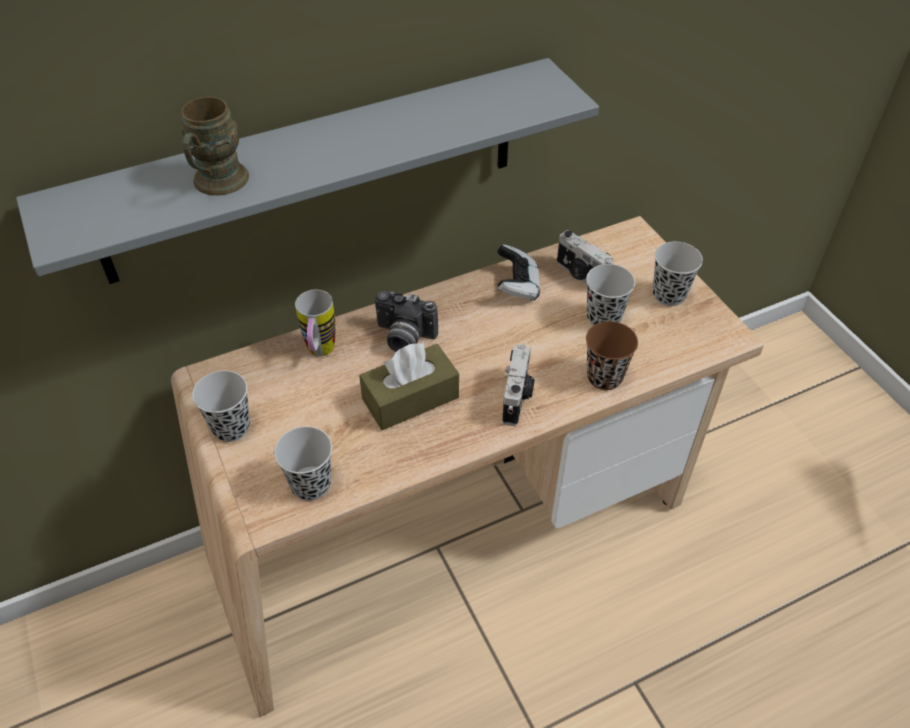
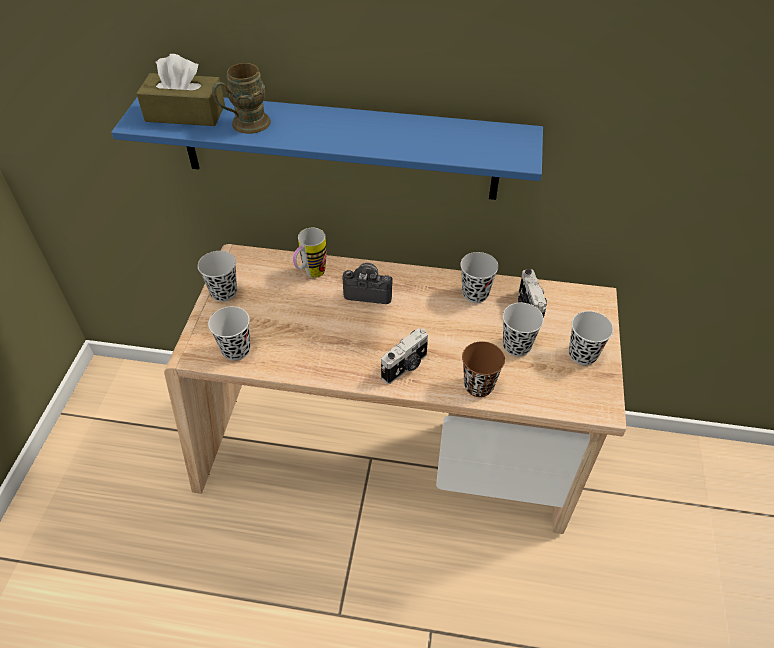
camera: 35 degrees right, 0 degrees up
grey shelf [16,58,599,284] -> blue shelf [111,97,543,200]
brown tissue box [359,342,459,430] -> brown tissue box moved to [136,54,225,126]
camera [375,291,438,352] -> camera turned 135 degrees clockwise [343,263,393,304]
game controller [497,244,540,301] -> black cup [460,252,499,303]

